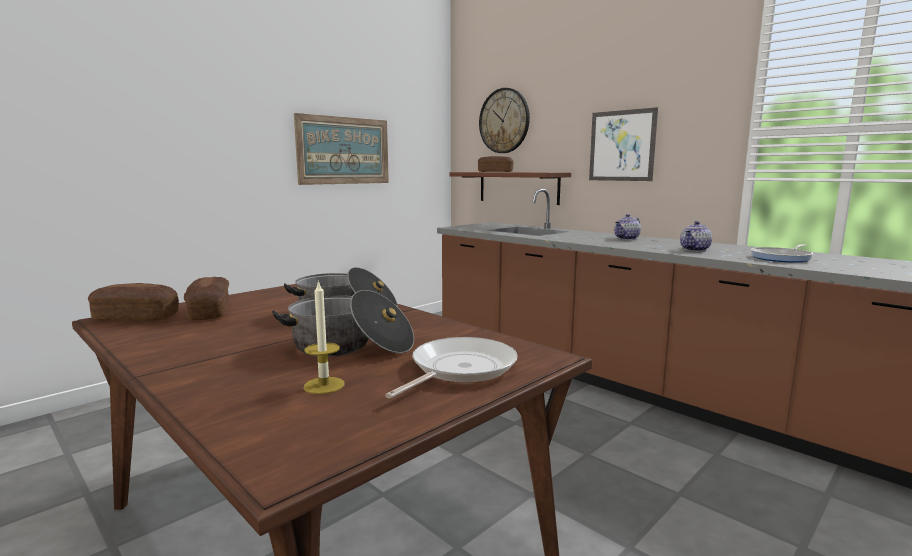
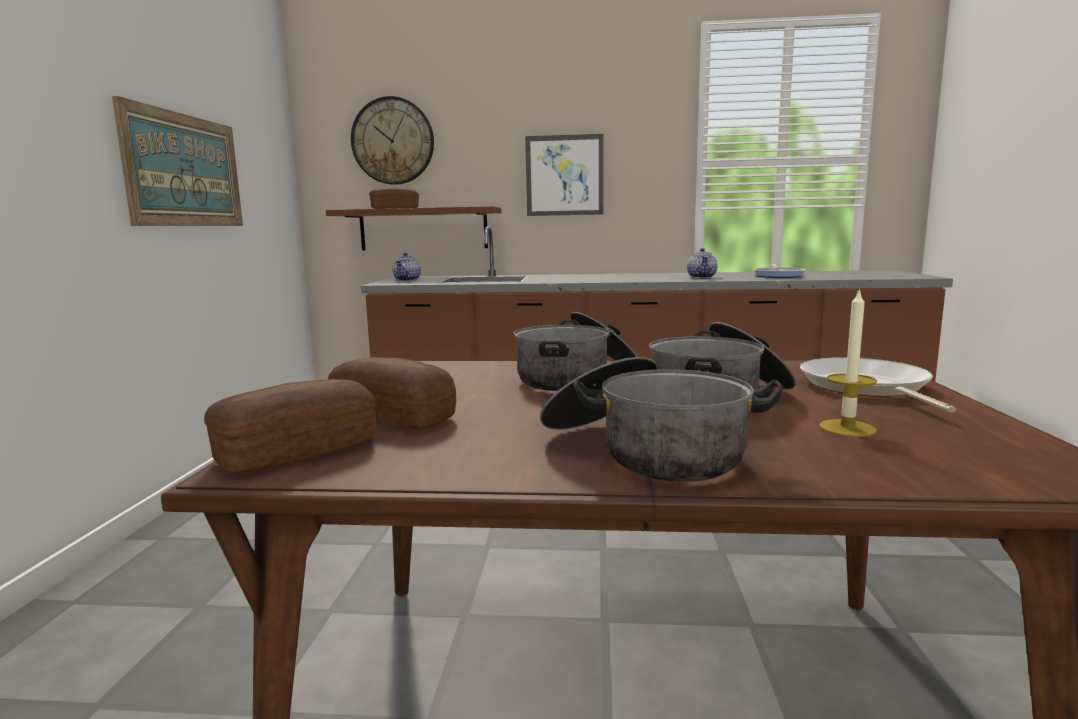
camera: 40 degrees left, 0 degrees up
teapot [614,214,641,240] -> teapot moved to [393,253,421,281]
none -> cooking pot [540,357,783,482]

